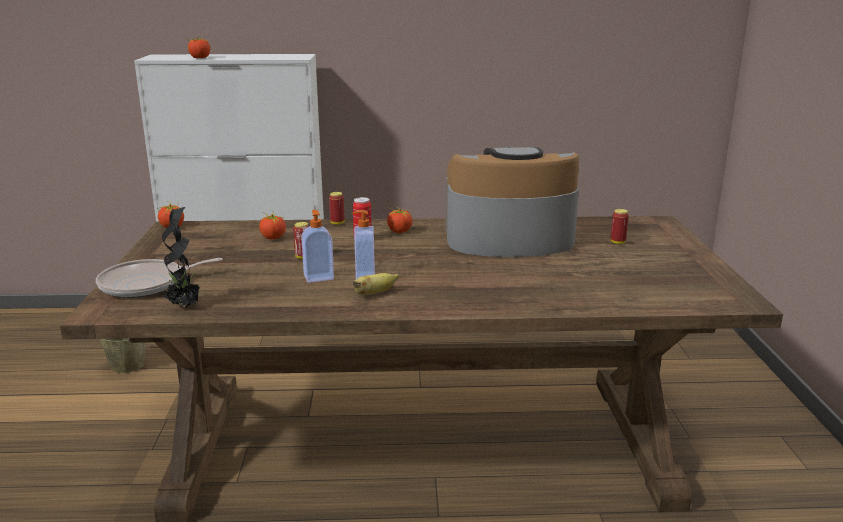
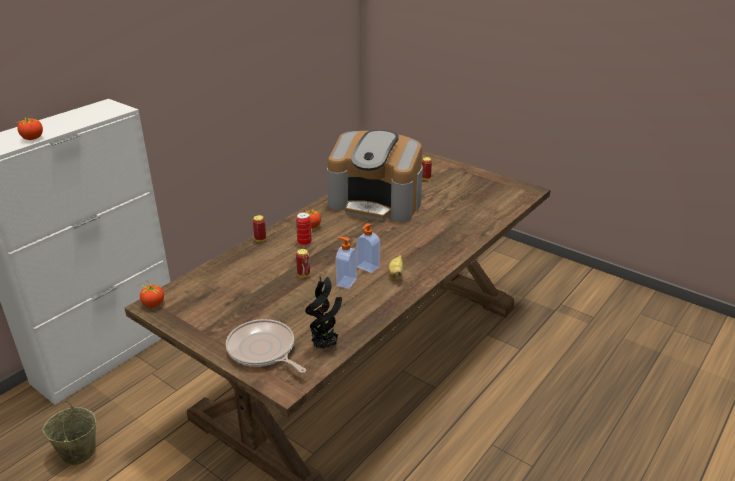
camera: 50 degrees left, 10 degrees up
frying pan [96,258,223,298] -> frying pan turned 120 degrees clockwise [226,319,306,373]
tomato [259,212,286,239] -> none
coffee machine [445,147,579,257] -> coffee machine turned 105 degrees counterclockwise [327,130,423,222]

